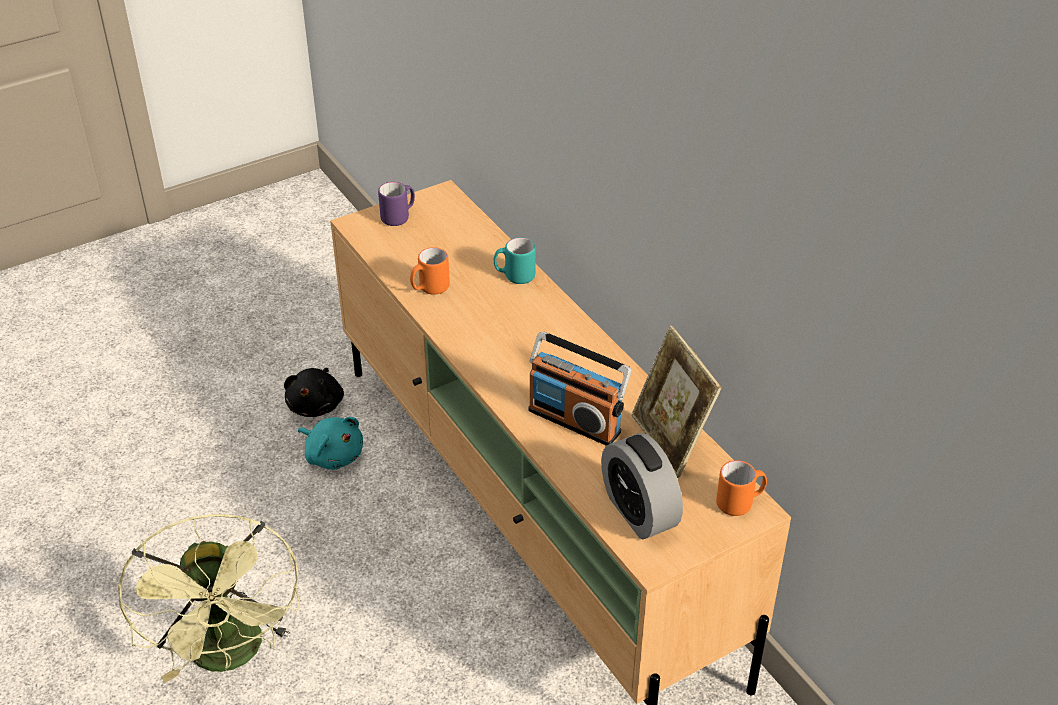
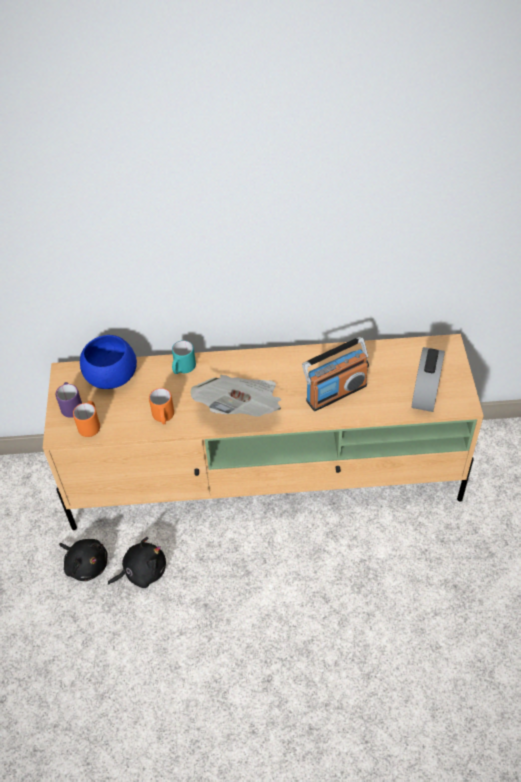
camera: 60 degrees left, 10 degrees up
green fan [118,514,300,683] -> none
turquoise plush toy [298,417,363,470] -> black plush toy [108,537,166,588]
alarm clock [601,433,683,539] -> alarm clock turned 75 degrees counterclockwise [412,347,445,412]
picture frame [631,325,722,478] -> none
orange mug [716,460,767,516] -> orange mug moved to [73,401,100,437]
none -> blue bowl [80,335,137,389]
none -> newspaper [190,375,281,417]

